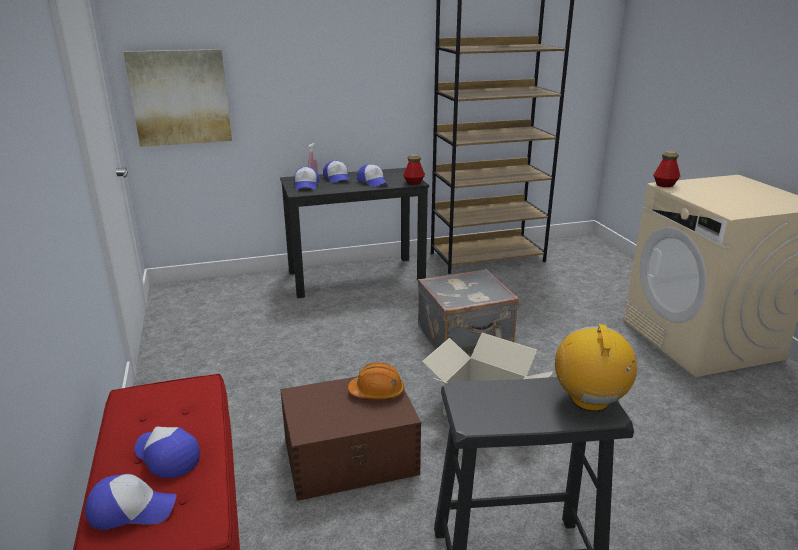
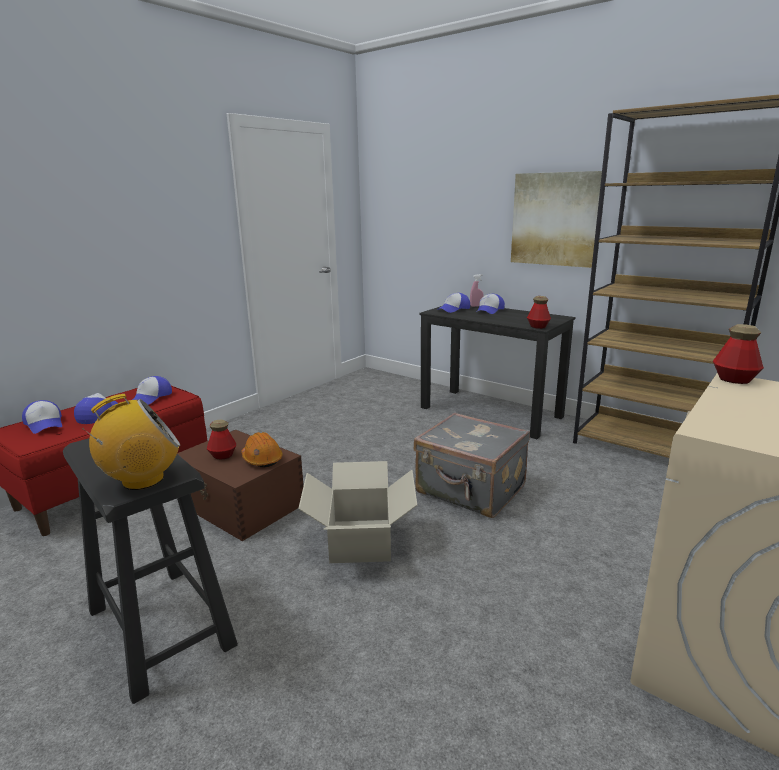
camera: 55 degrees right, 5 degrees down
picture [124,49,232,147] -> picture moved to [511,171,602,268]
cap [357,164,389,187] -> cap moved to [132,376,172,405]
none -> bottle [207,420,236,460]

